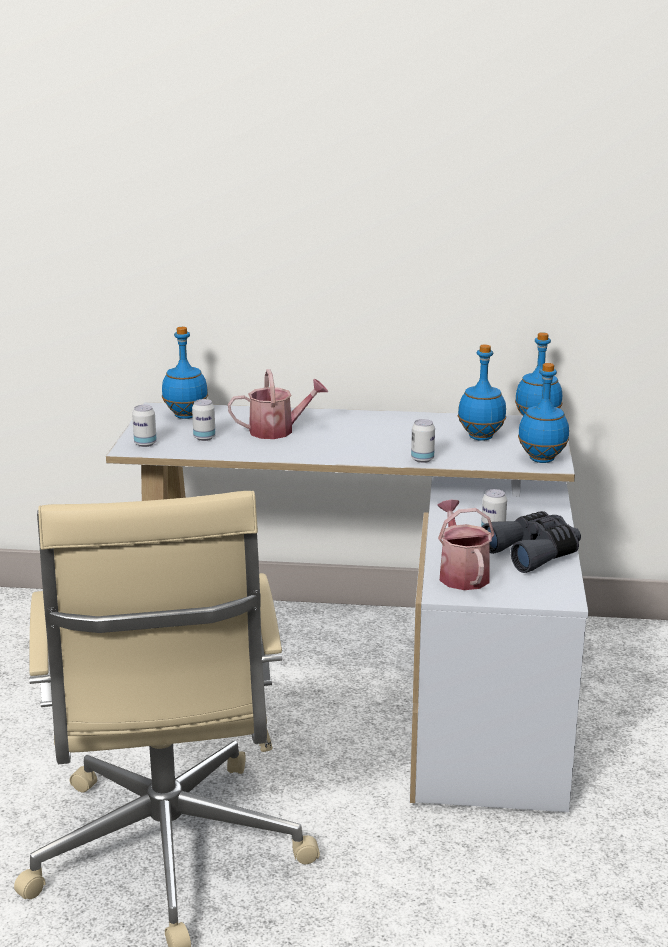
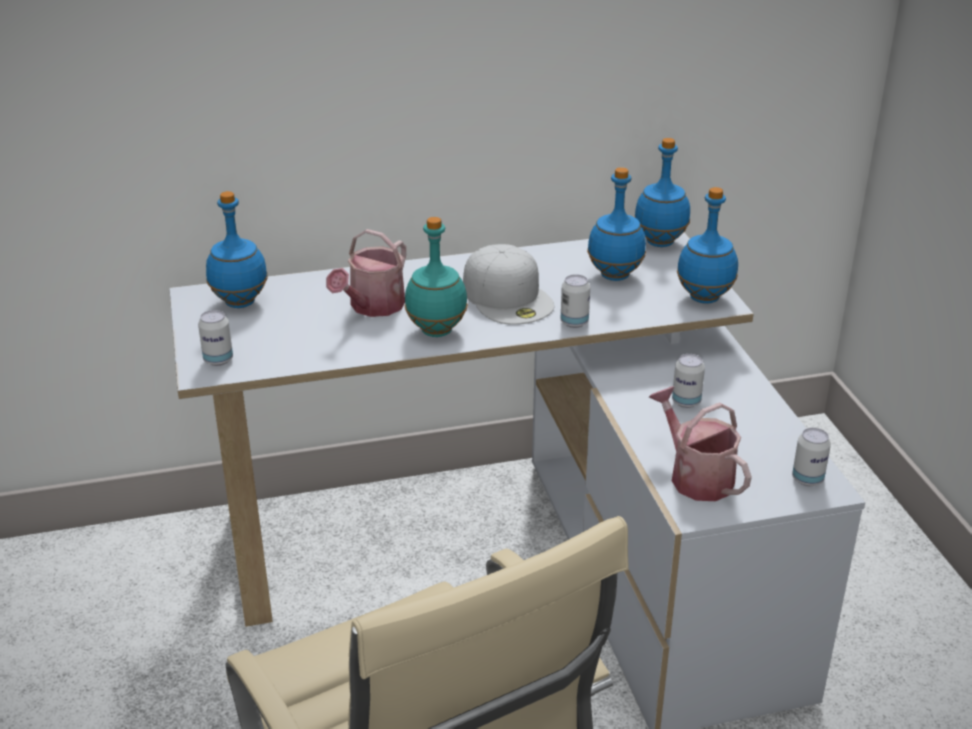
camera: 20 degrees left, 10 degrees up
can [192,399,216,441] -> can moved to [792,428,831,486]
watering can [228,369,328,439] -> watering can turned 150 degrees clockwise [326,229,406,317]
grey binoculars [482,511,581,573] -> none
none -> turquoise bottle [405,217,468,337]
none -> white cap [463,244,554,325]

